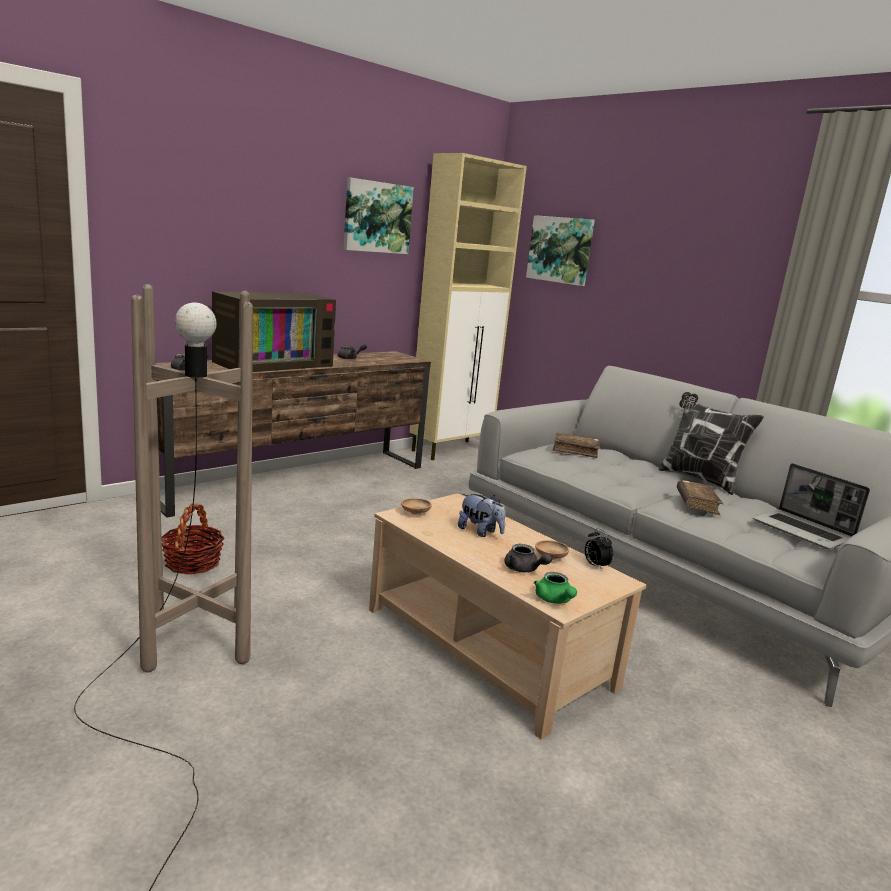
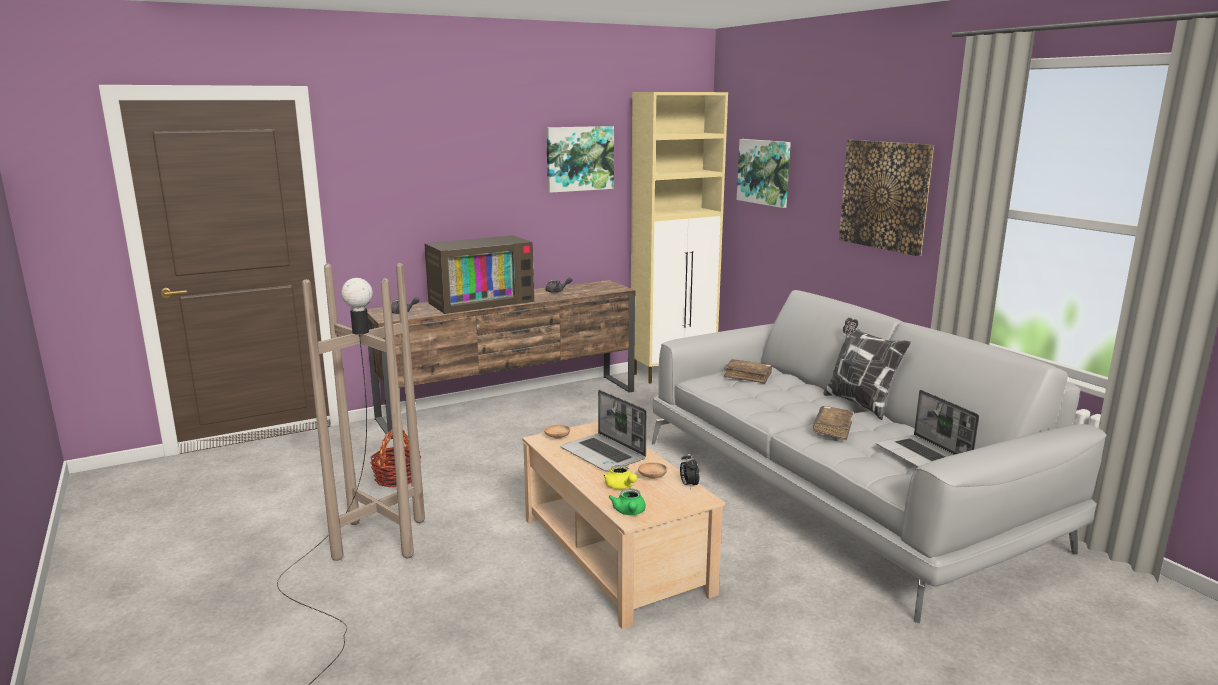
camera: 15 degrees right, 0 degrees up
plush toy [458,494,506,537] -> laptop [561,390,647,471]
grey teapot [504,544,552,573] -> yellow teapot [603,465,637,489]
none -> picture [839,140,934,256]

